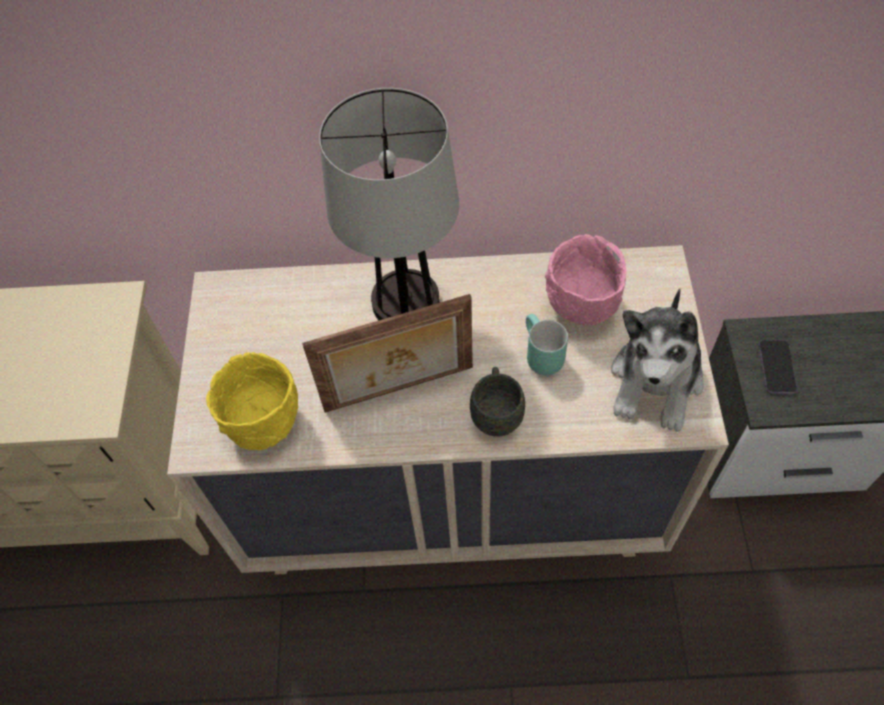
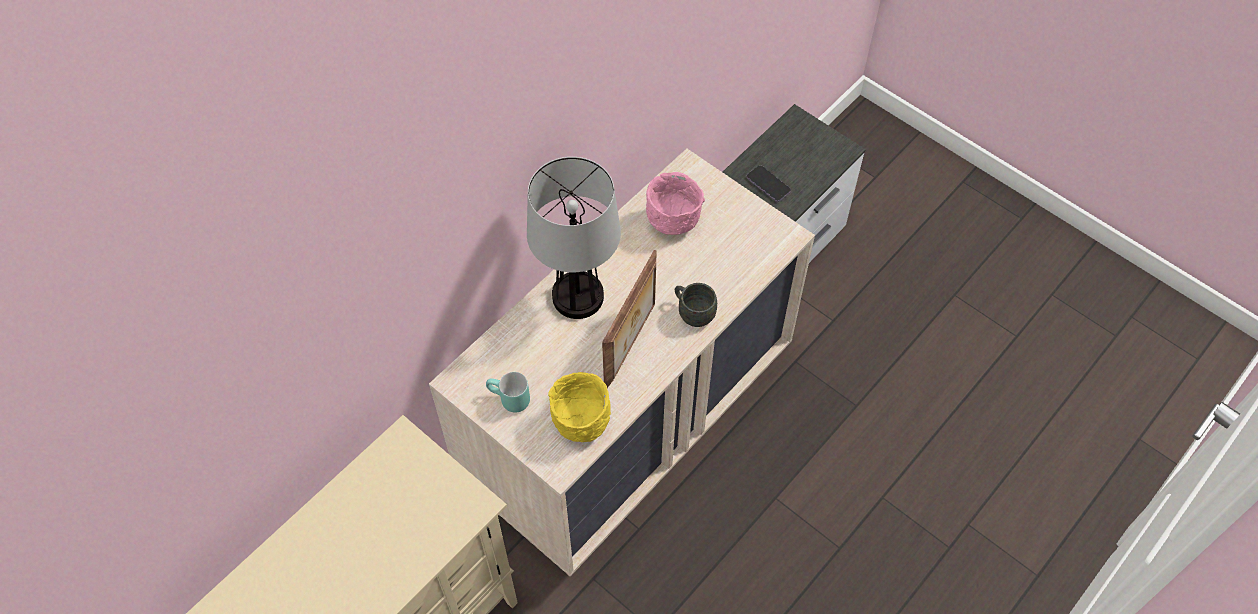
camera: 50 degrees left, 0 degrees up
turquoise mug [526,314,568,375] -> turquoise mug moved to [486,372,530,413]
plush toy [611,289,704,432] -> none

